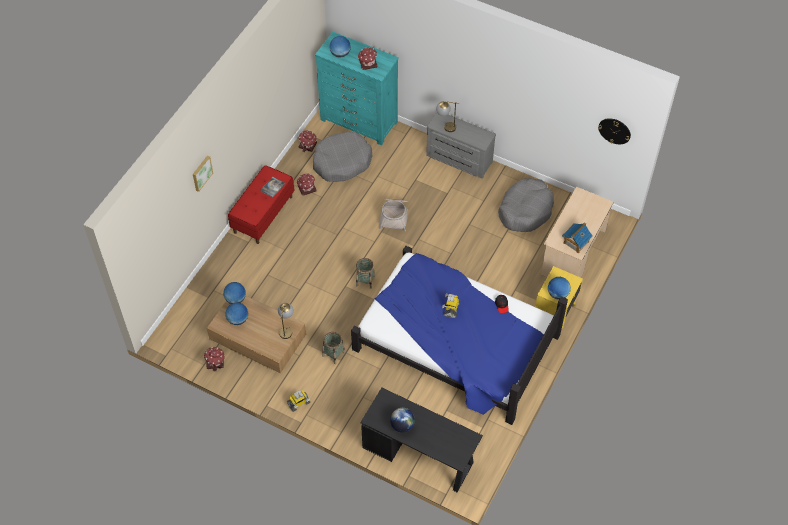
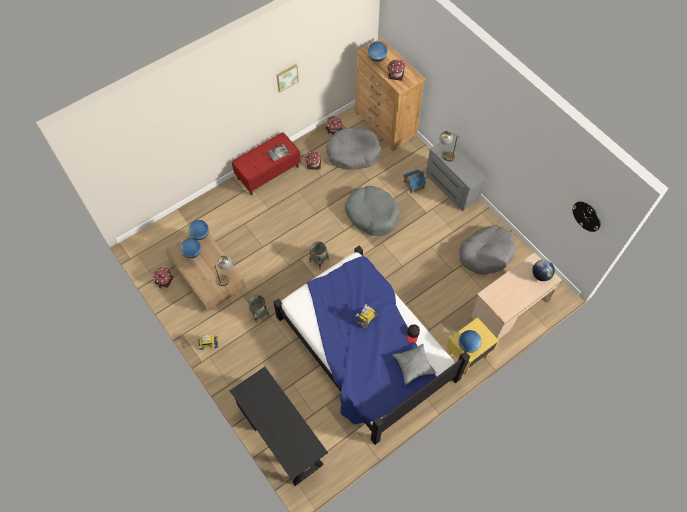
camera: 25 degrees right, 5 degrees up
picture [193,155,213,192] -> picture moved to [277,64,299,92]
turquoise dresser [315,32,399,145] -> brown dresser [355,38,425,151]
basket [379,199,408,232] -> grey dog bed [345,186,400,236]
globe [390,408,415,433] -> globe moved to [532,260,555,281]
toy house [562,222,593,253] -> toy house moved to [403,169,426,193]
none -> grey pillow [393,344,436,385]

